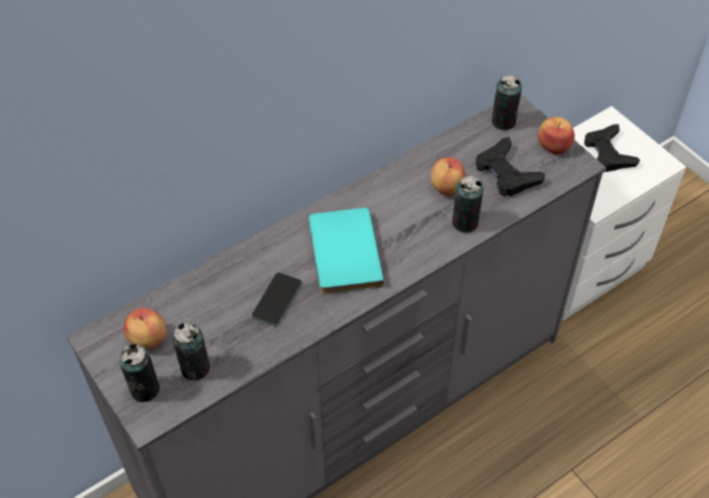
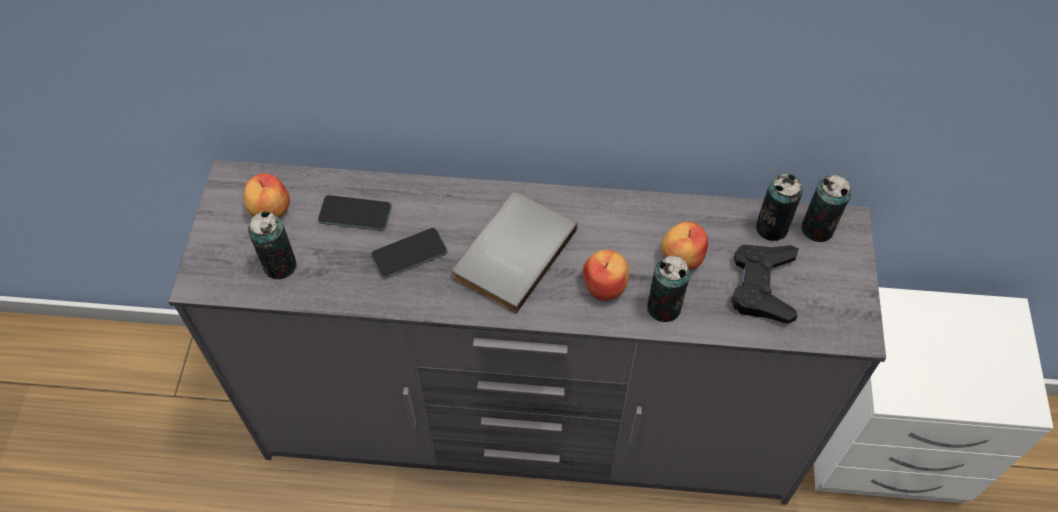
camera: 40 degrees right, 5 degrees up
can [119,344,160,402] -> can moved to [756,174,803,241]
turquoise book [309,207,384,295] -> grey book [453,192,577,314]
apple [538,117,575,154] -> apple moved to [583,250,629,301]
black game controller [584,124,640,172] -> none
none -> phone [318,195,392,231]

